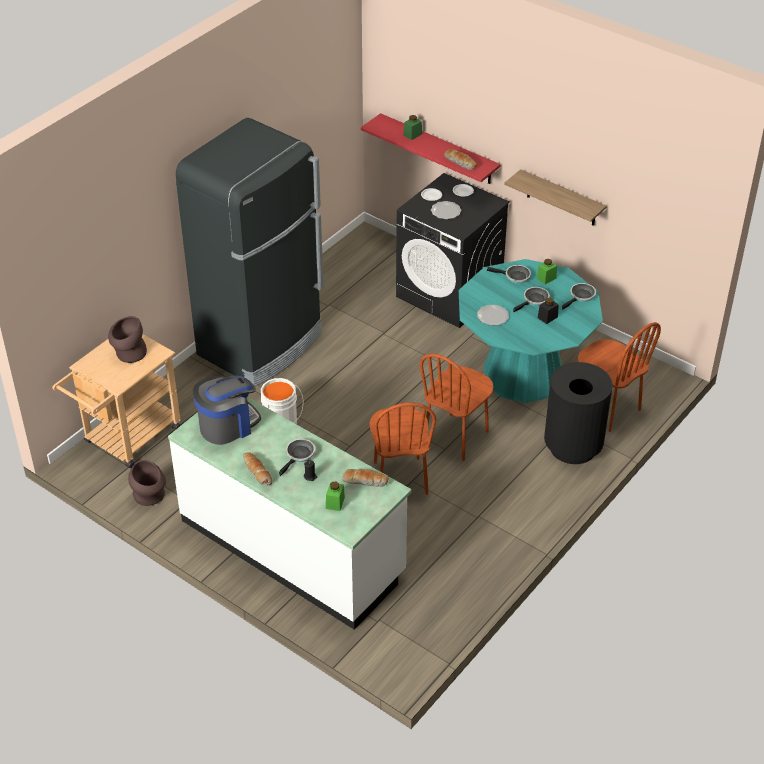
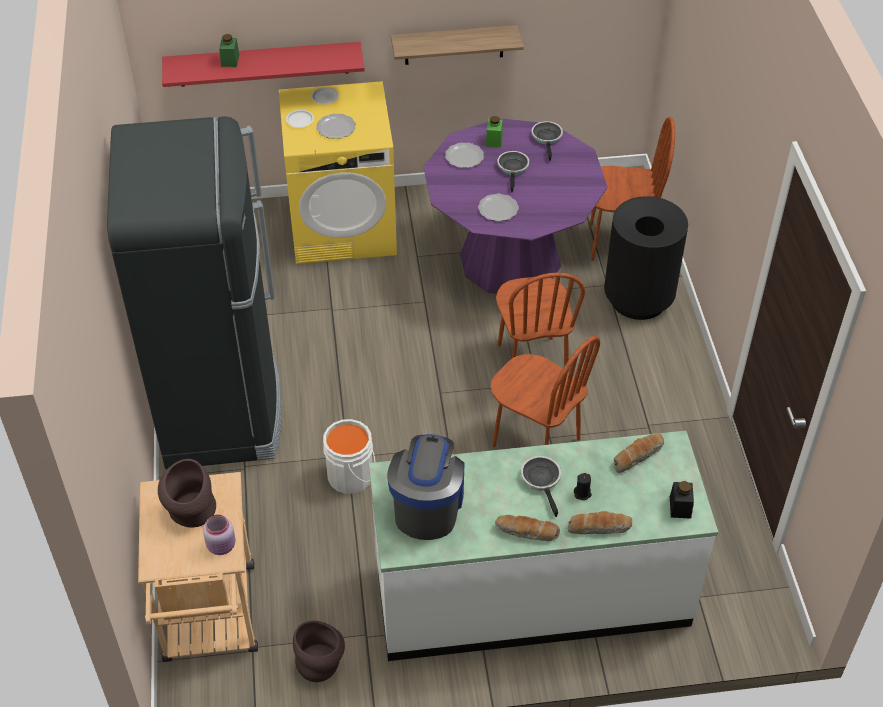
camera: 45 degrees left, 5 degrees up
green jar [326,482,345,511] -> none
black washing machine [396,173,510,328] -> yellow washing machine [279,81,397,264]
bread [444,149,477,170] -> bread moved to [567,511,632,535]
turquoise dining table [459,259,603,403] -> purple dining table [423,118,607,294]
frying pan [487,265,531,284] -> plate [445,143,484,168]
black jar [538,297,559,324] -> black jar moved to [670,481,694,519]
none -> pink jar [203,514,235,555]

